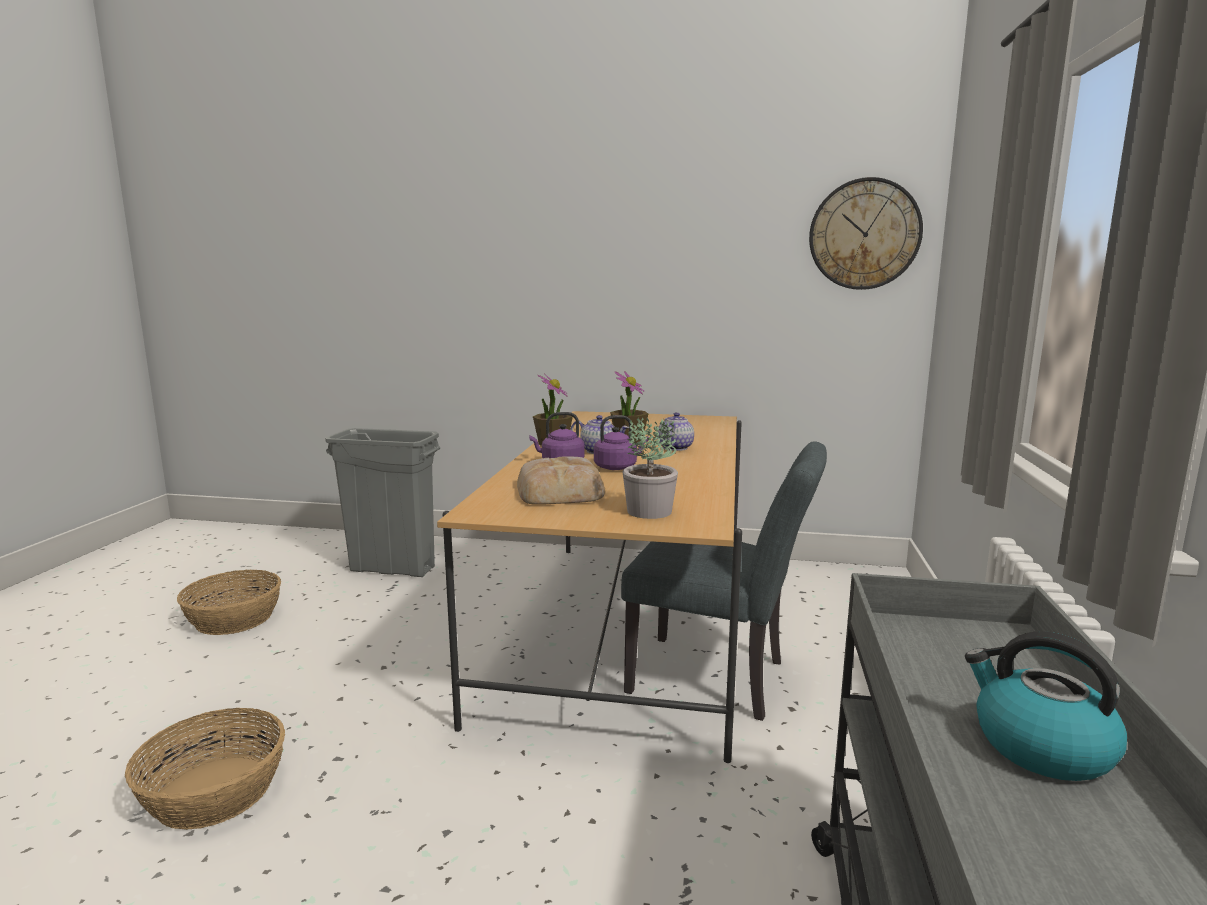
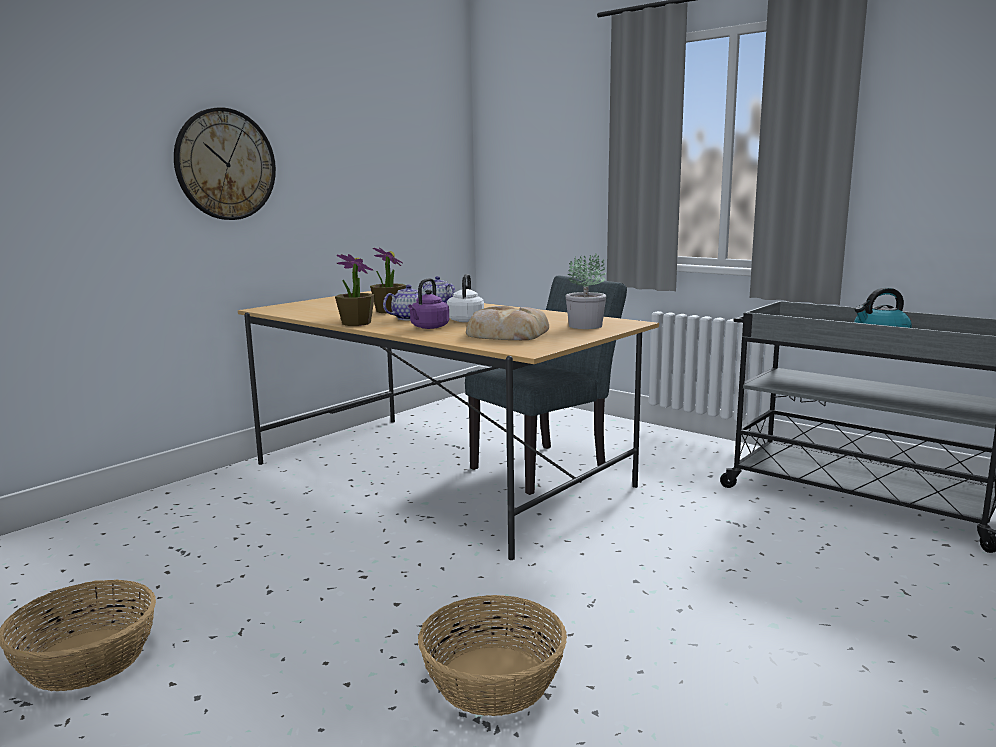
camera: 60 degrees left, 0 degrees up
grey trash can [325,428,440,577] -> none
purple kettle [594,415,649,470] -> white kettle [447,274,484,322]
wall clock [809,177,923,290] -> wall clock moved to [174,108,276,220]

